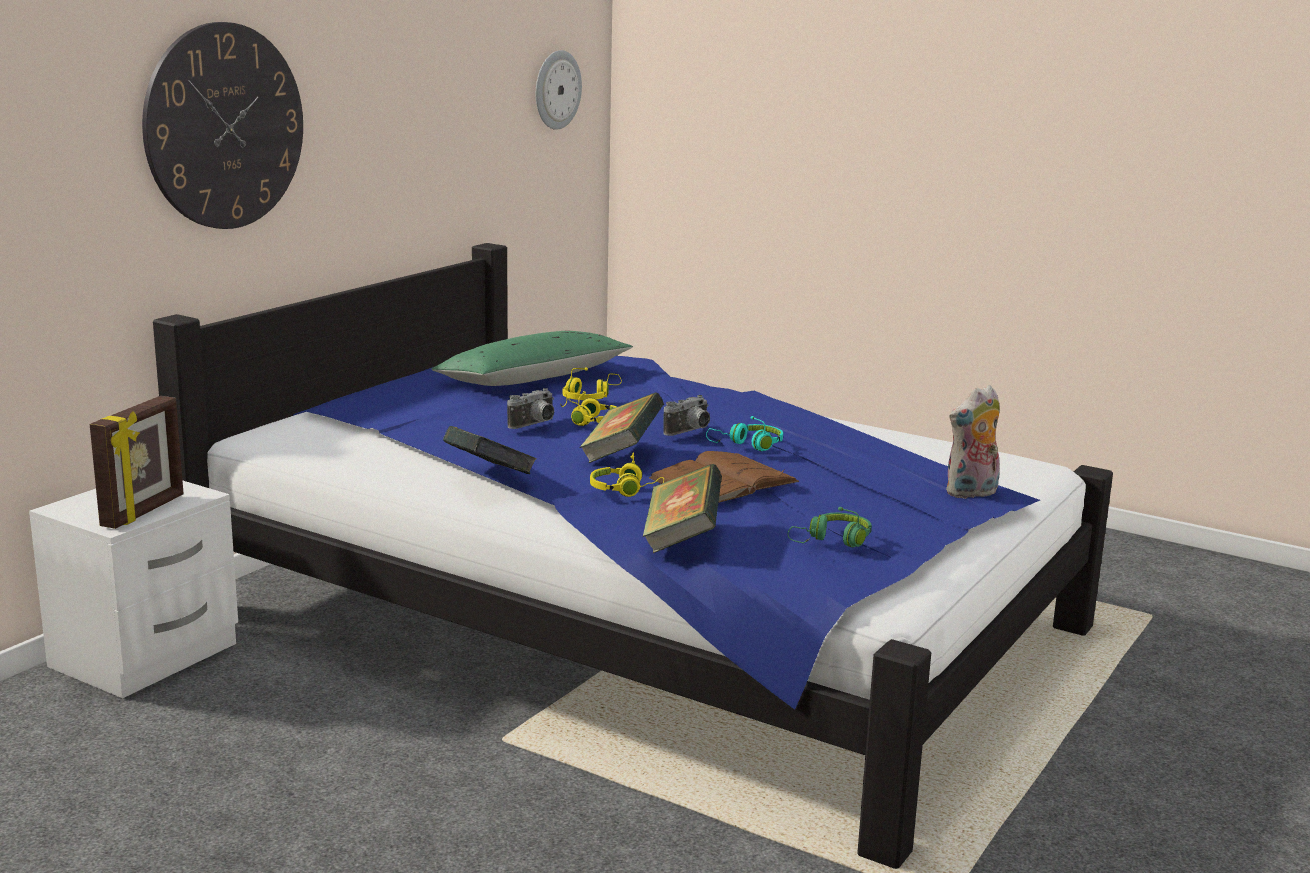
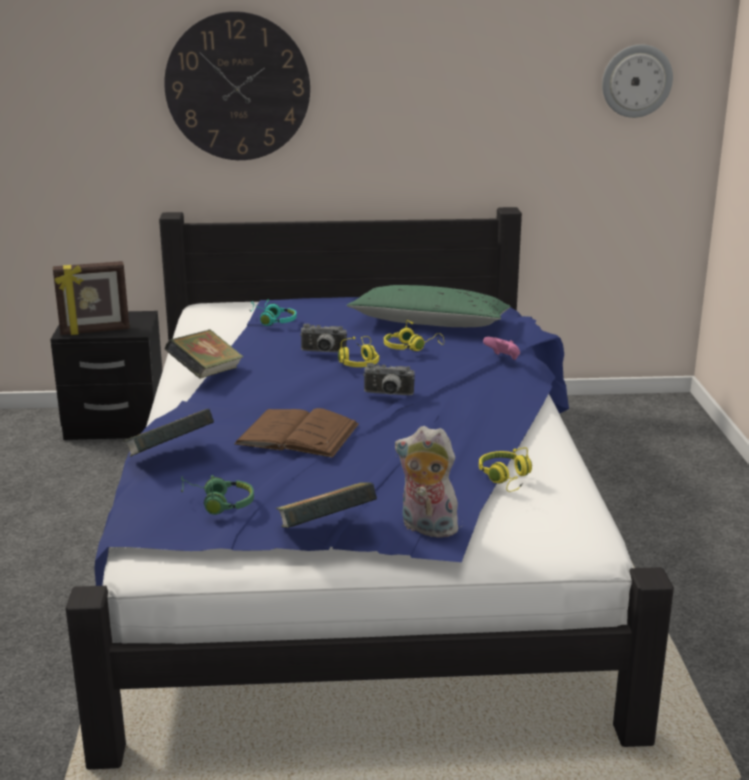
camera: 55 degrees right, 5 degrees up
white nightstand [29,481,238,698] -> black nightstand [50,311,163,440]
book [579,393,664,463] -> book moved to [276,482,377,528]
yellow headphones [590,452,664,497] -> yellow headphones moved to [479,447,532,492]
turquoise headphones [706,416,783,451] -> turquoise headphones moved to [249,299,297,326]
none -> pink game controller [483,337,520,360]

